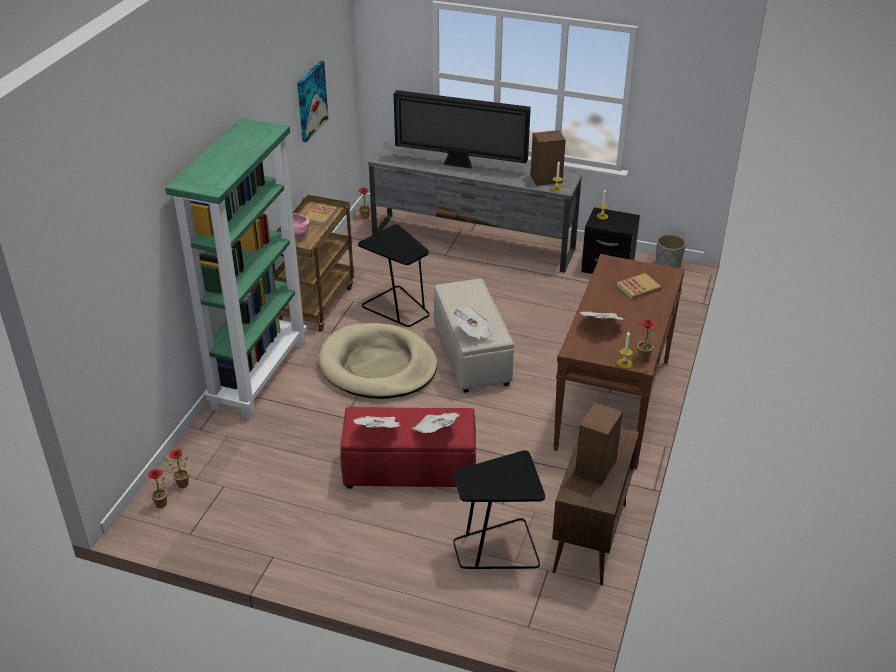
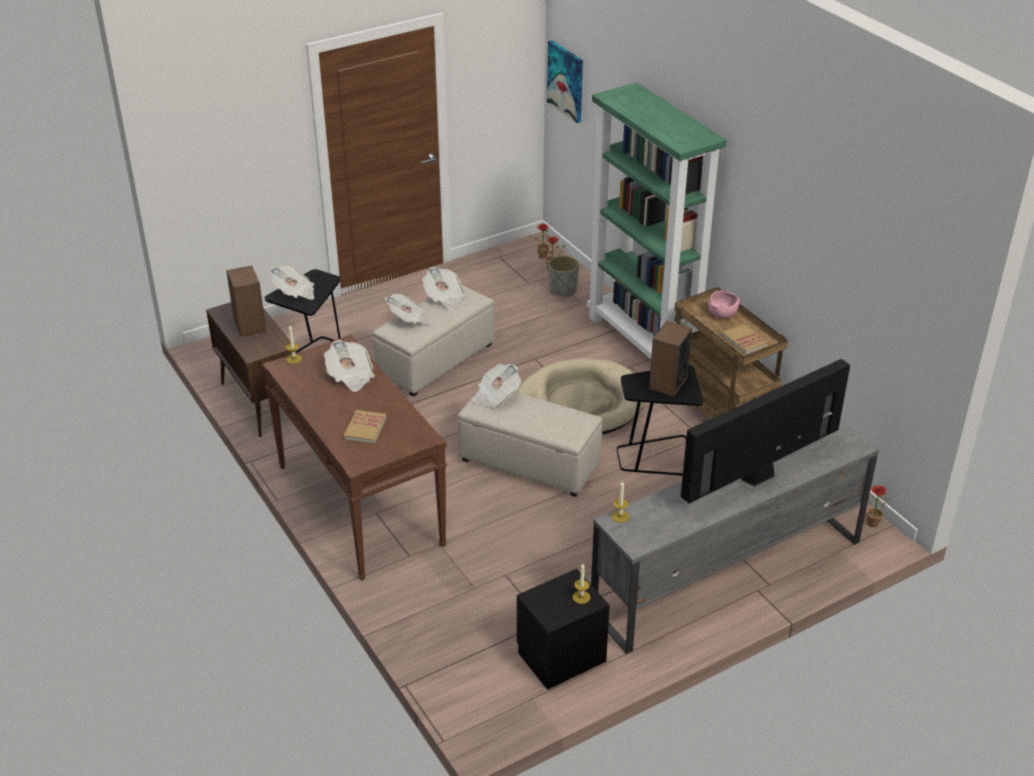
camera: 130 degrees right, 0 degrees up
picture [297,61,328,142] -> picture moved to [547,40,583,123]
red ottoman [340,407,476,489] -> beige ottoman [373,285,495,397]
speaker [530,130,566,186] -> speaker moved to [649,321,692,396]
potted plant [637,319,656,361] -> none
grey planter [656,234,686,268] -> grey planter moved to [548,256,579,297]
none -> newspaper [270,265,314,300]

